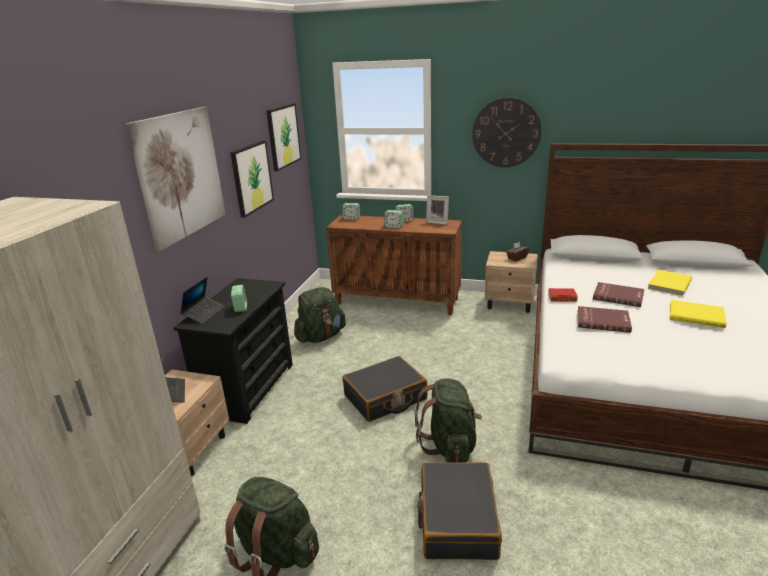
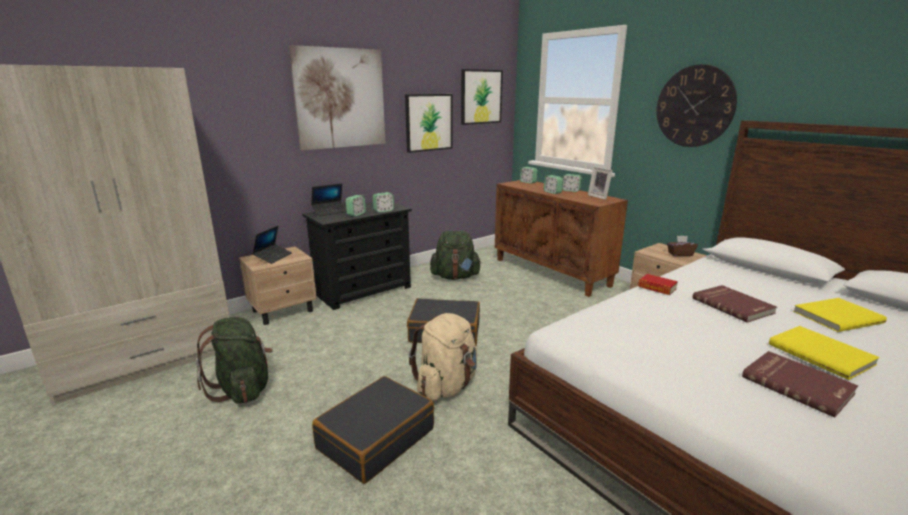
camera: 35 degrees right, 5 degrees down
green backpack [415,379,482,462] -> beige backpack [409,313,477,401]
red book [577,306,632,333] -> red book moved to [742,351,858,418]
none -> alarm clock [373,192,394,213]

